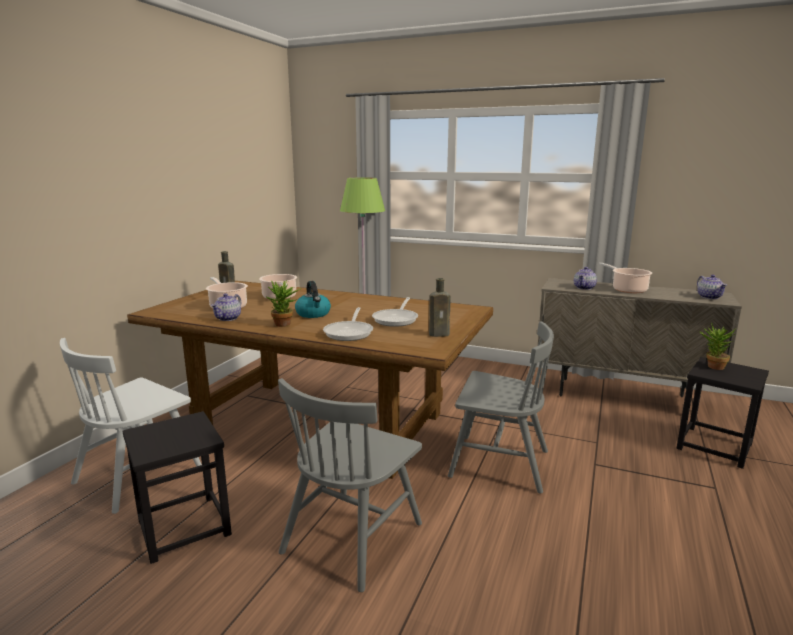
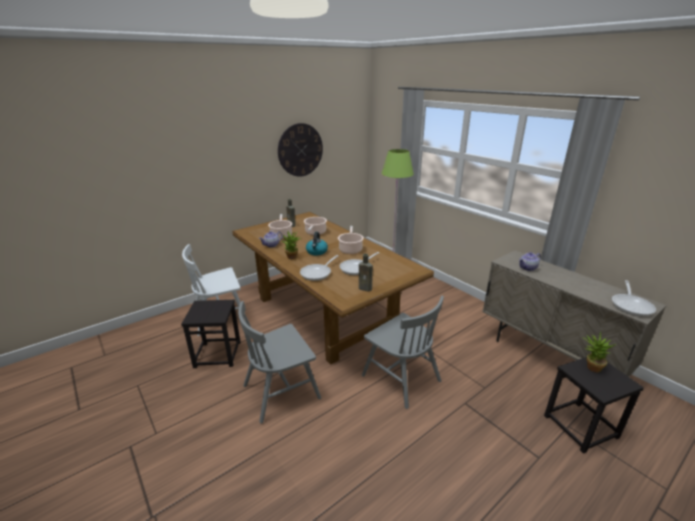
camera: 30 degrees right, 10 degrees up
cooking pot [599,263,652,293] -> cooking pot moved to [338,226,364,254]
teapot [697,275,727,299] -> frying pan [612,280,656,316]
none -> wall clock [278,123,323,177]

